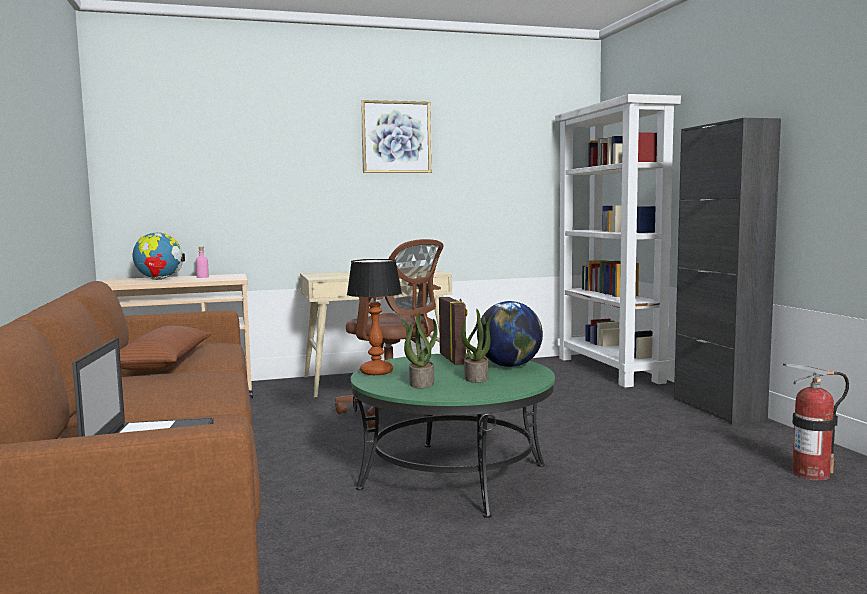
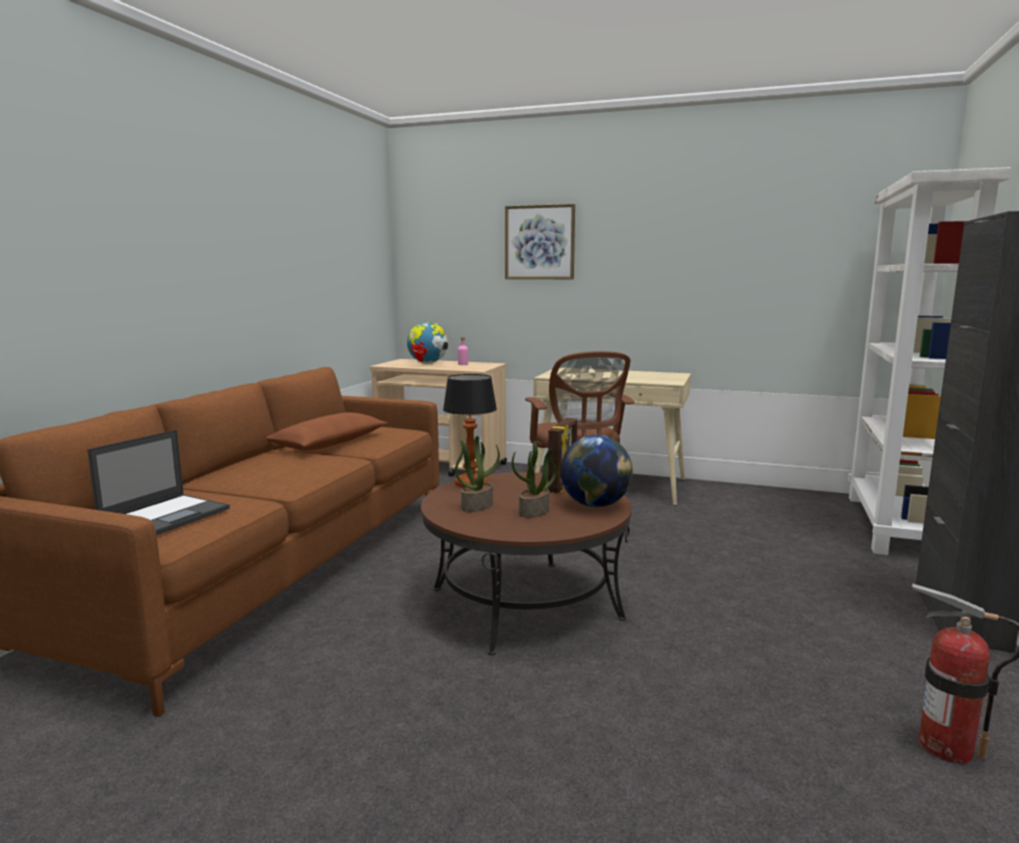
camera: 35 degrees right, 5 degrees up
green coffee table [351,353,555,518] -> brown coffee table [421,472,632,655]
picture [361,100,431,173] -> picture moved to [505,204,575,279]

